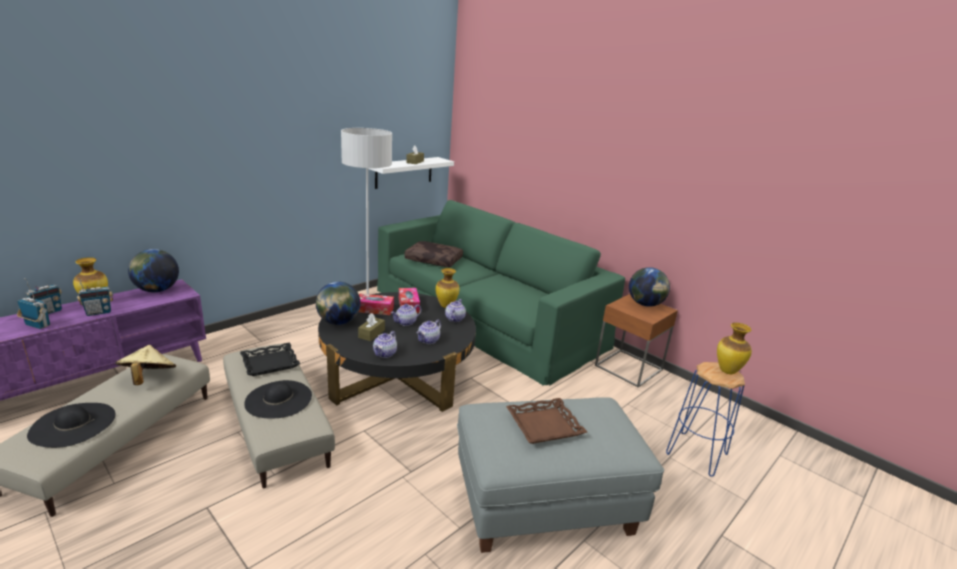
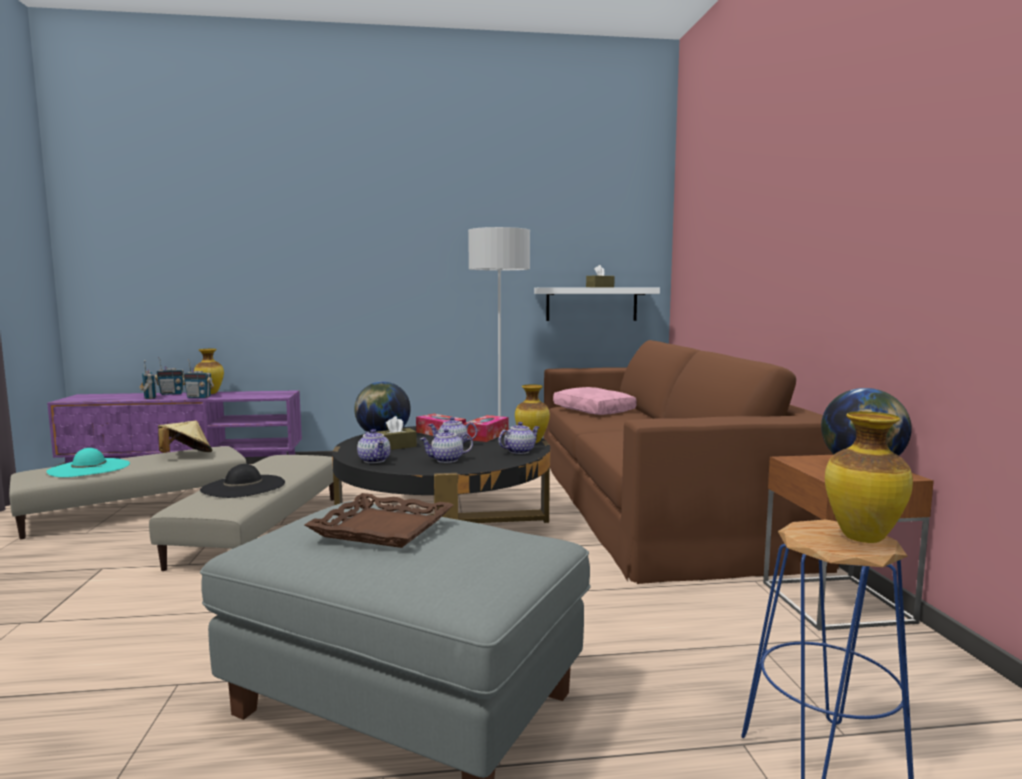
camera: 40 degrees right, 15 degrees down
black hat [27,403,115,448] -> turquoise hat [46,448,130,477]
globe [128,249,179,292] -> none
black tray [240,343,300,376] -> none
teapot [373,331,397,358] -> teapot turned 90 degrees counterclockwise [357,429,391,463]
green sofa [377,200,625,386] -> brown sofa [543,340,839,584]
brown pillow [404,241,463,267] -> pink pillow [553,387,637,415]

